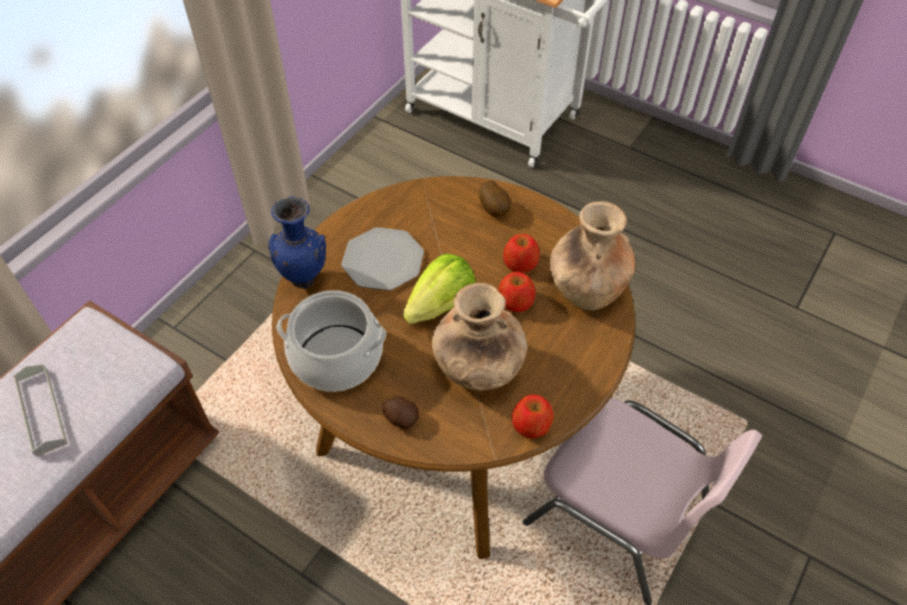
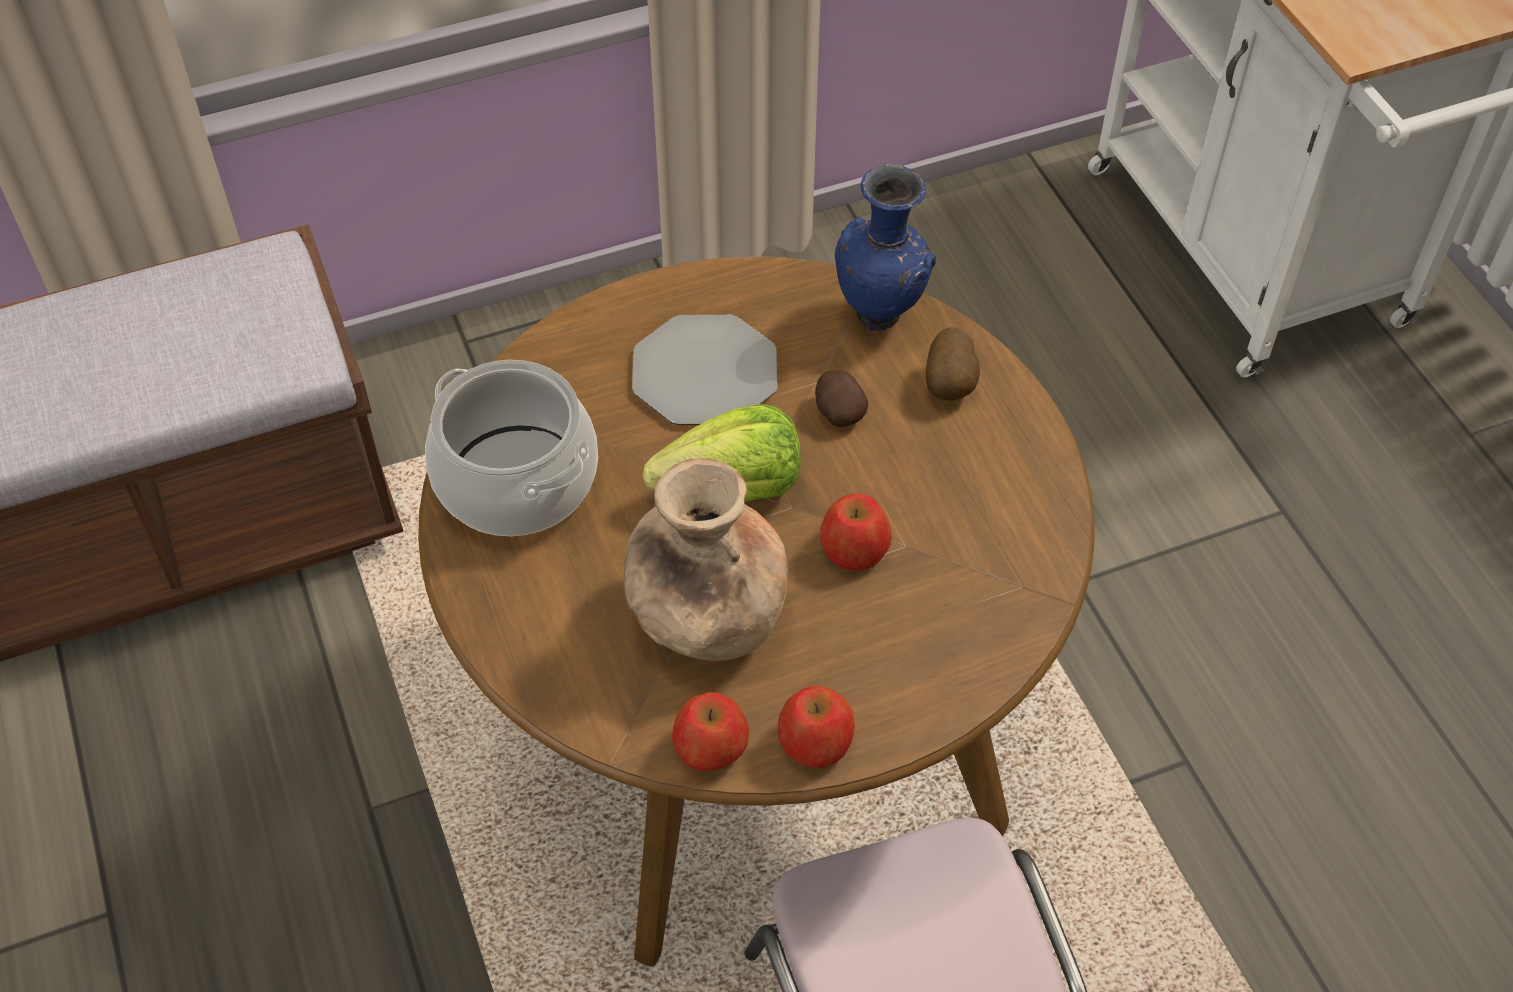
camera: 35 degrees right, 0 degrees up
grey tray [13,364,68,457] -> none
blue vase [268,197,326,289] -> blue vase moved to [835,164,936,331]
potato [382,396,419,429] -> potato moved to [815,370,868,427]
apple [503,234,540,273] -> apple moved to [778,686,855,768]
brown vase [550,201,635,310] -> none

